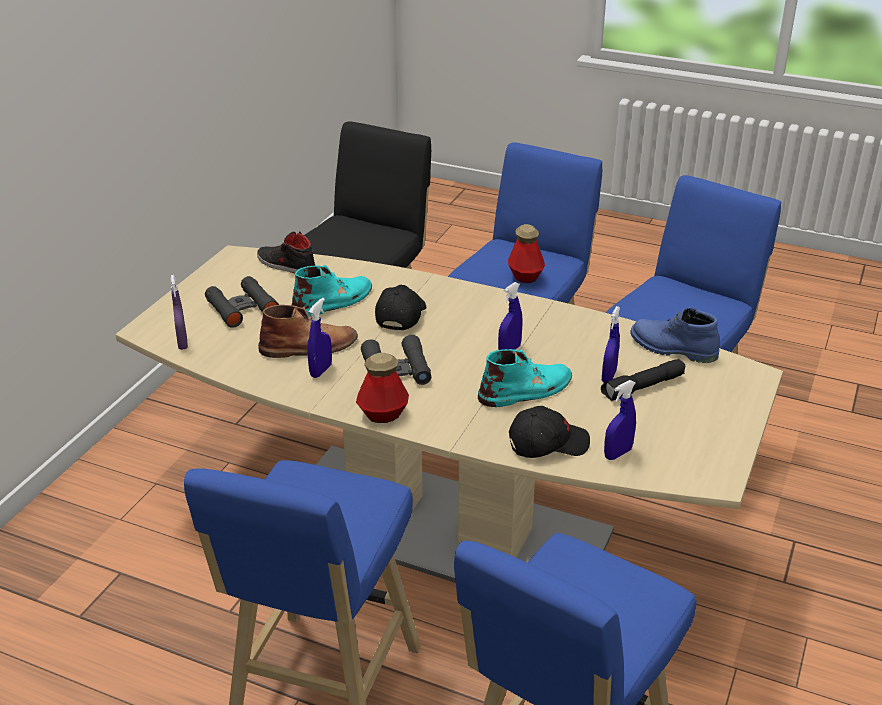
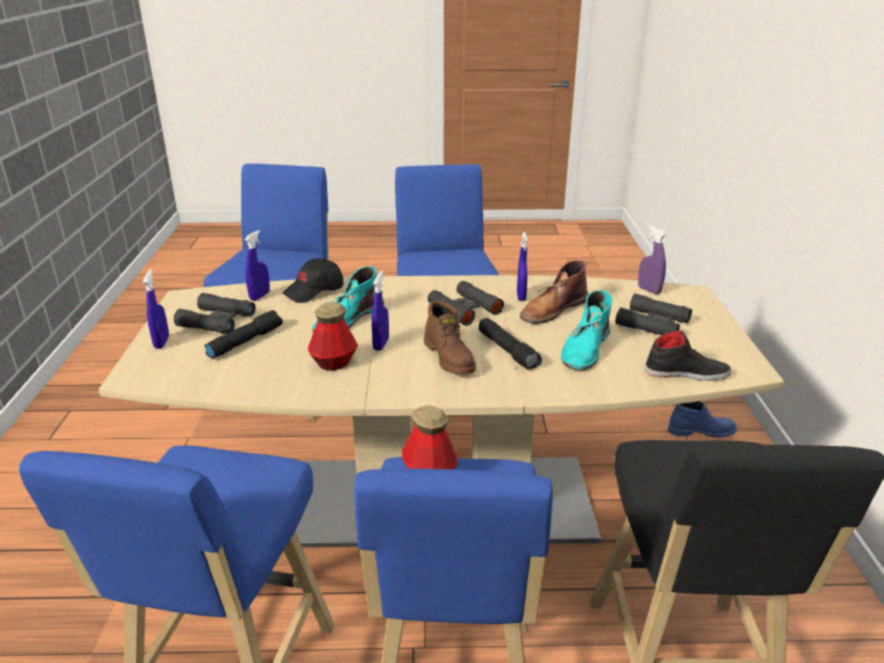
camera: 155 degrees right, 5 degrees down
bottle [356,353,409,423] -> bottle moved to [308,302,358,371]
black cap [375,285,426,331] -> black flashlight [479,318,542,370]
blue spray bottle [602,306,620,383] -> blue spray bottle moved to [143,269,169,349]
blue boot [630,307,720,363] -> blue boot moved to [668,401,737,438]
none -> black binoculars [174,293,256,334]
none -> brown boot [424,301,476,374]

